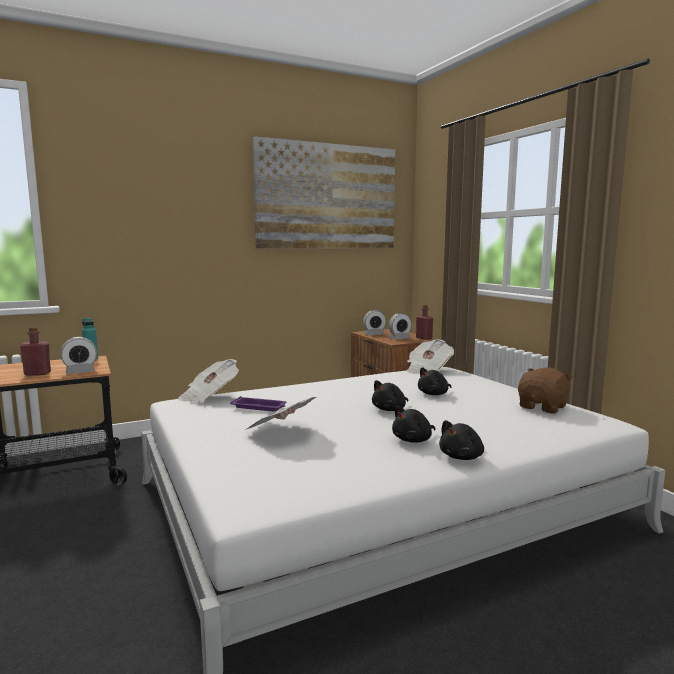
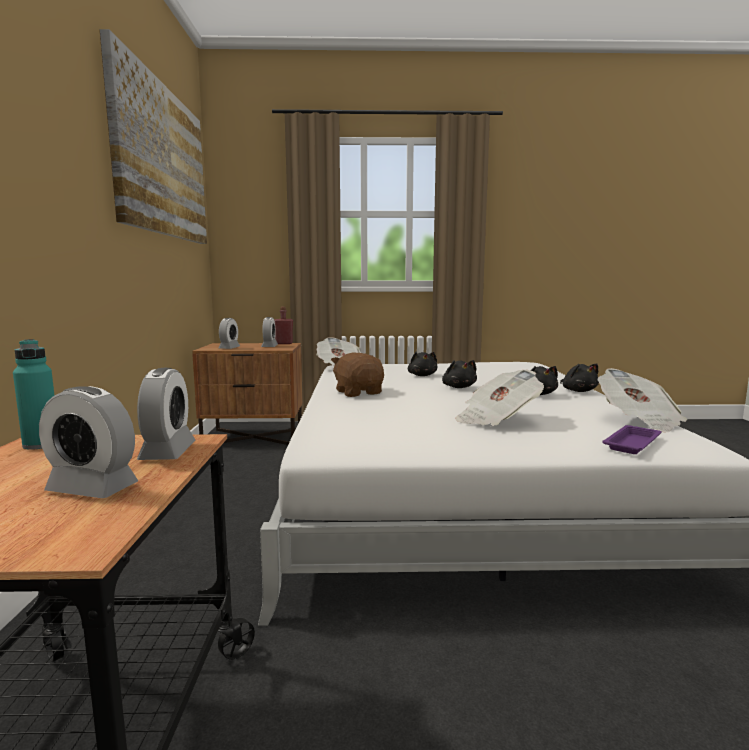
camera: 65 degrees left, 0 degrees up
red bottle [20,327,51,376] -> alarm clock [39,386,138,498]
newspaper [178,359,239,402] -> newspaper moved to [598,368,687,433]
purple tray [230,396,286,412] -> purple tray moved to [602,425,662,454]
brown plush toy [518,367,573,414] -> brown plush toy moved to [331,352,384,397]

